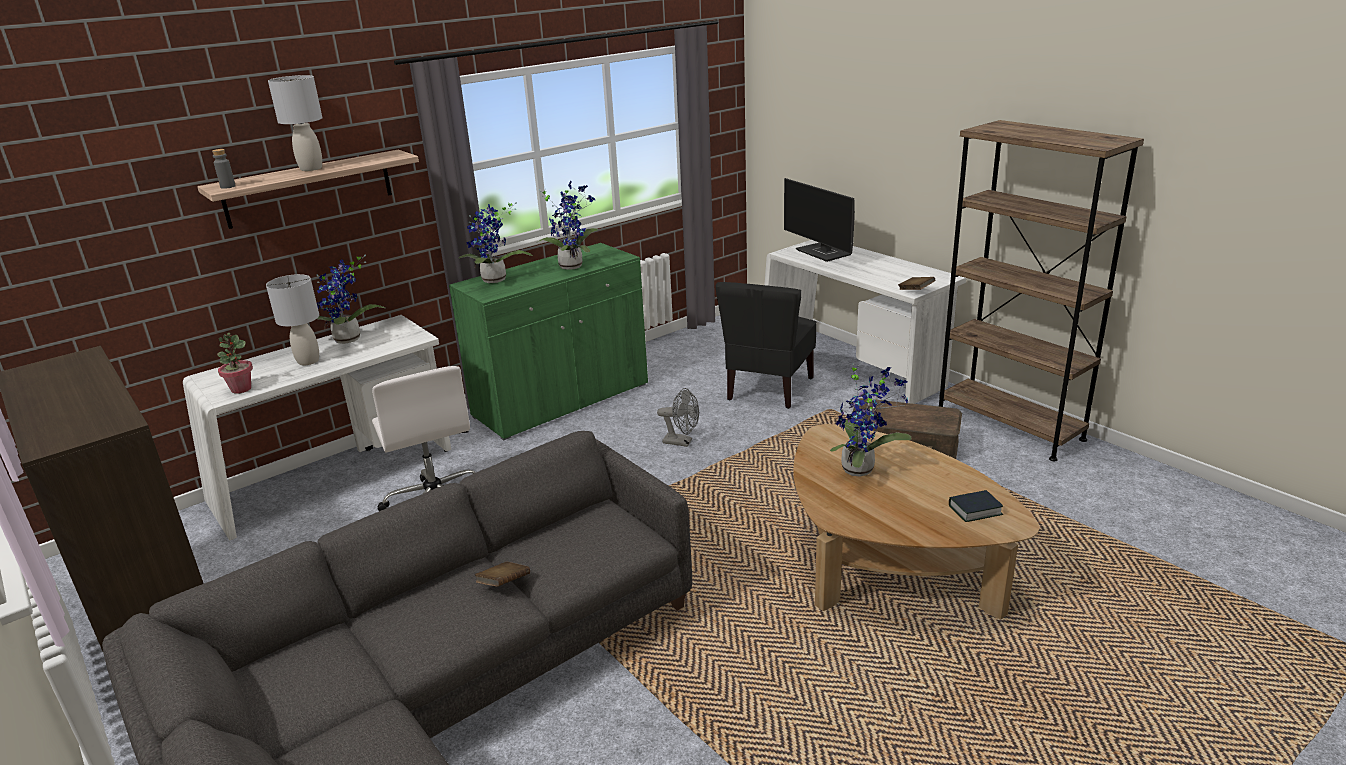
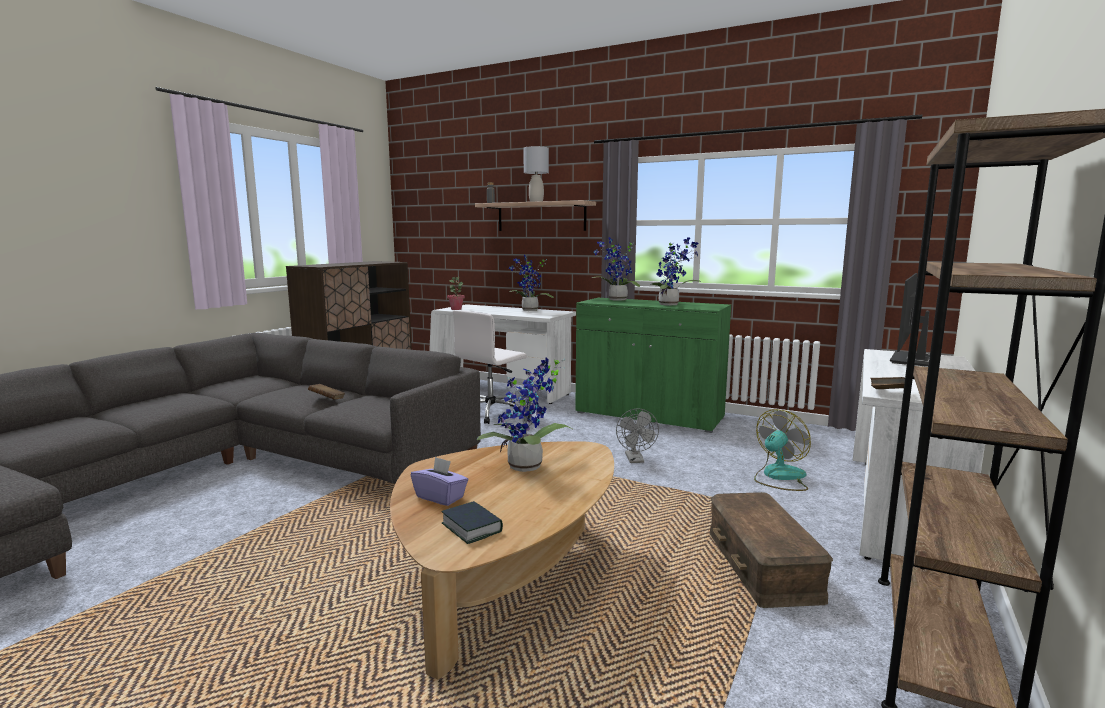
camera: 65 degrees right, 15 degrees down
grey table lamp [266,274,319,365] -> none
black chair [716,282,816,409] -> fan [754,409,811,491]
none -> purple tissue box [411,457,469,506]

